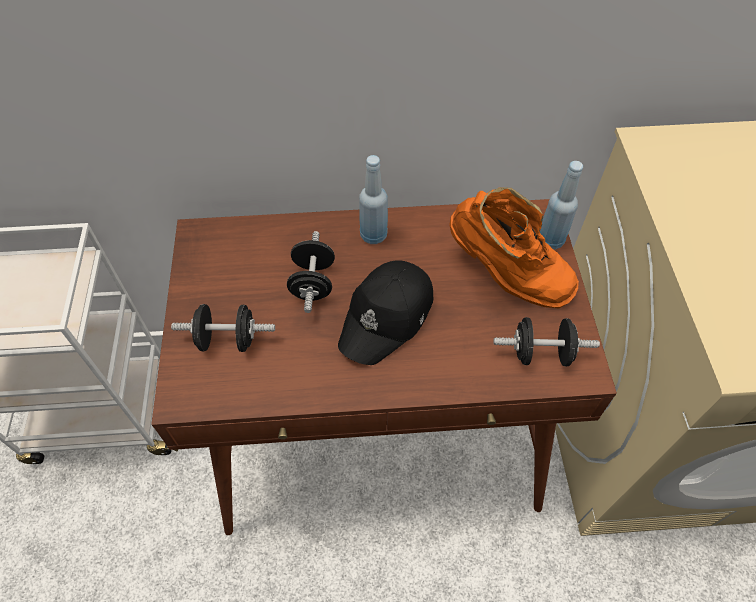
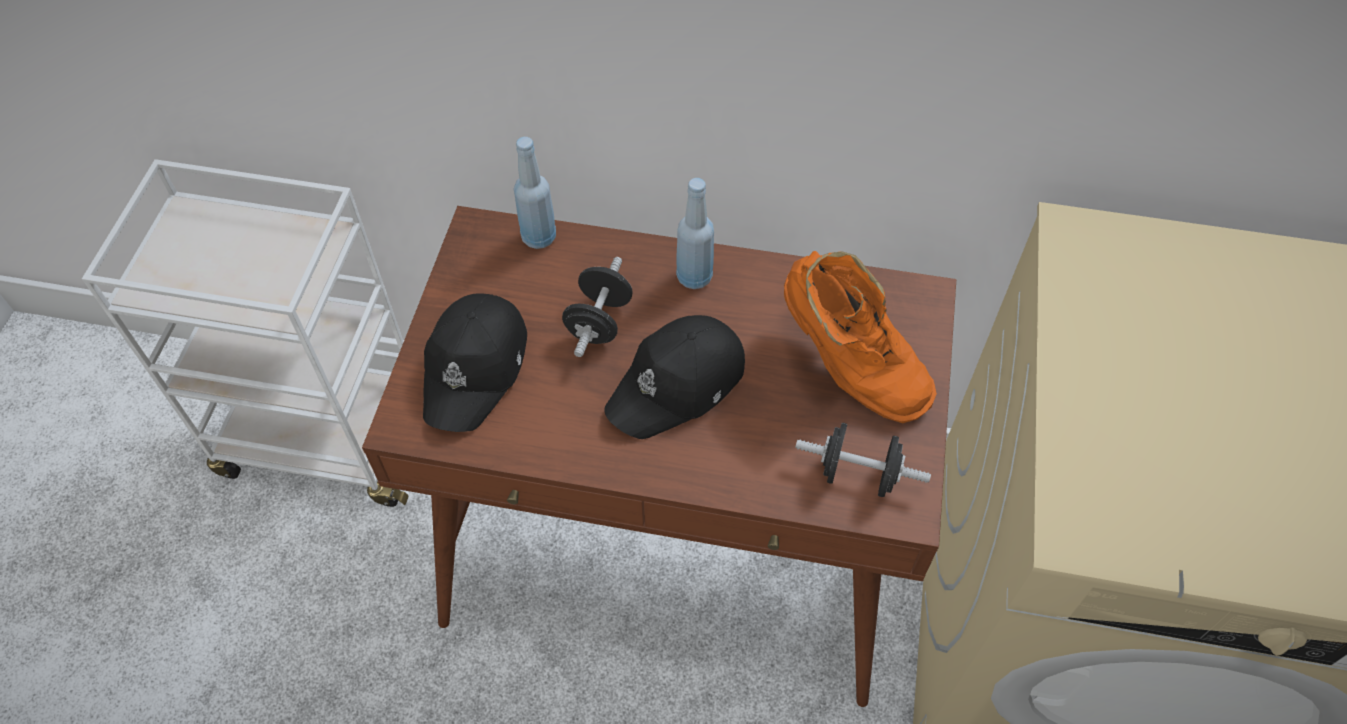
camera: 15 degrees right, 0 degrees up
black dumbbell [171,304,275,352] -> black cap [423,294,527,432]
blue bottle [540,161,583,250] -> blue bottle moved to [514,137,556,249]

